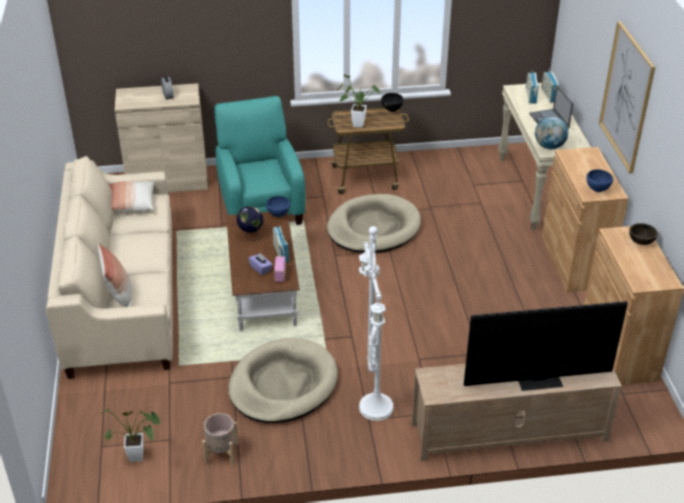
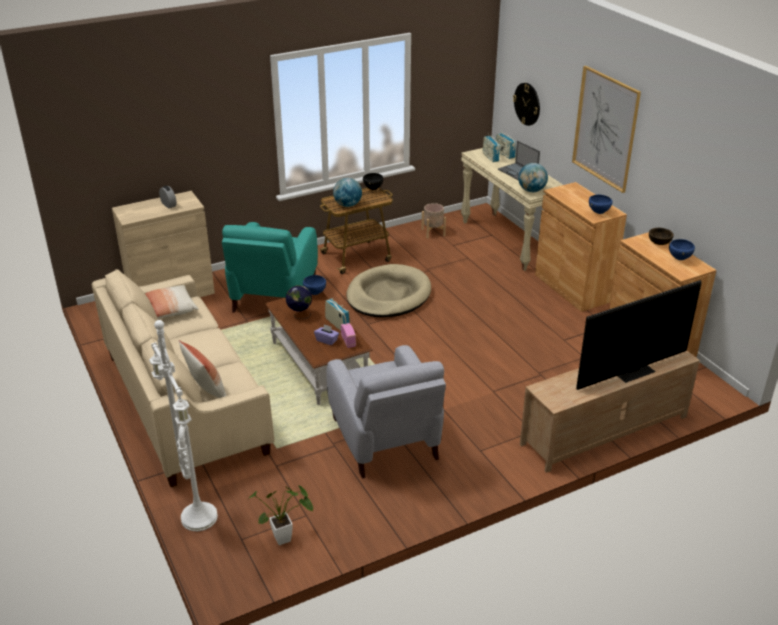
camera: 20 degrees left, 5 degrees down
beige planter [202,413,239,465] -> beige planter moved to [421,203,446,238]
turquoise armchair [215,96,306,225] -> turquoise armchair turned 135 degrees counterclockwise [222,222,318,313]
beige dog bed [228,338,338,423] -> grey armchair [326,345,446,479]
potted plant [340,74,380,128] -> globe [333,178,362,207]
white floor lamp [359,226,393,421] -> white floor lamp moved to [149,320,218,531]
none -> wall clock [513,83,540,126]
none -> blue bowl [669,239,695,260]

